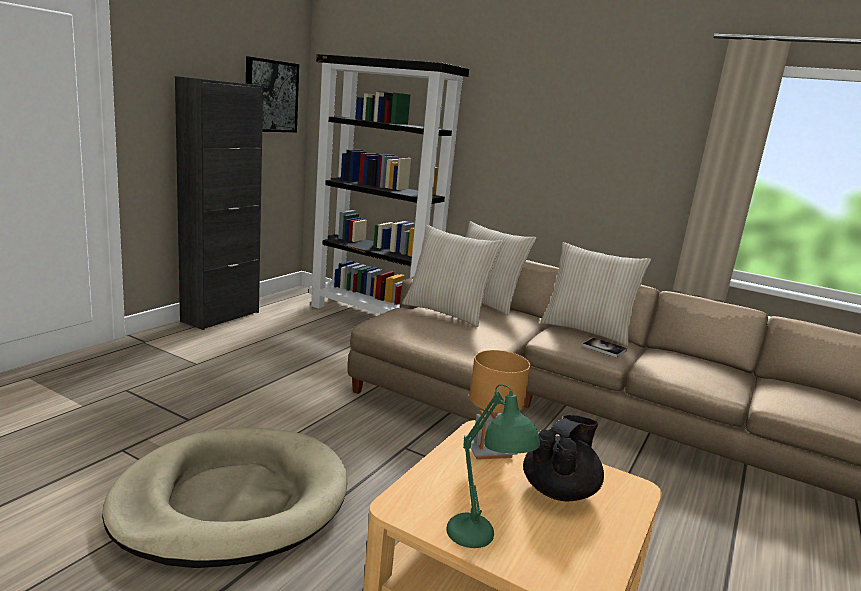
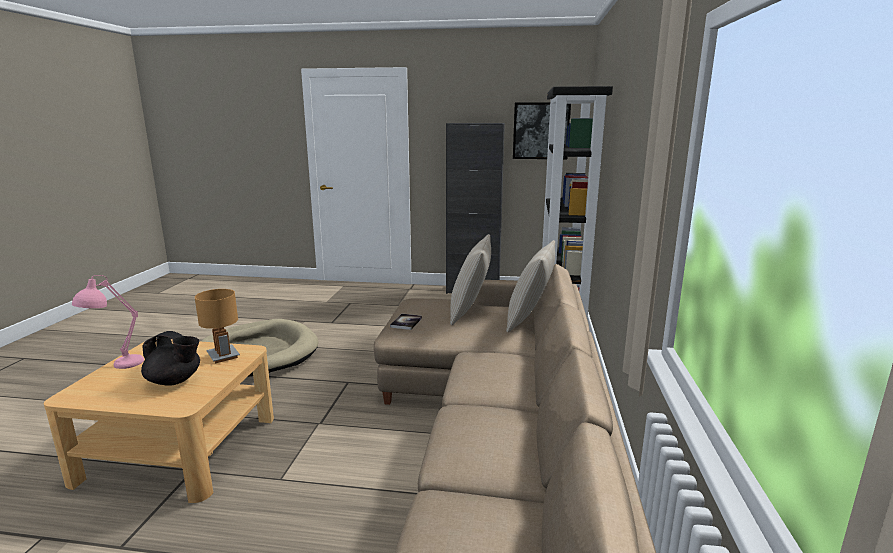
camera: 70 degrees right, 0 degrees up
green table lamp [446,384,540,548] -> pink table lamp [72,275,144,369]
beige pillow [540,242,651,346] -> none
book [582,338,627,358] -> book moved to [390,314,422,330]

